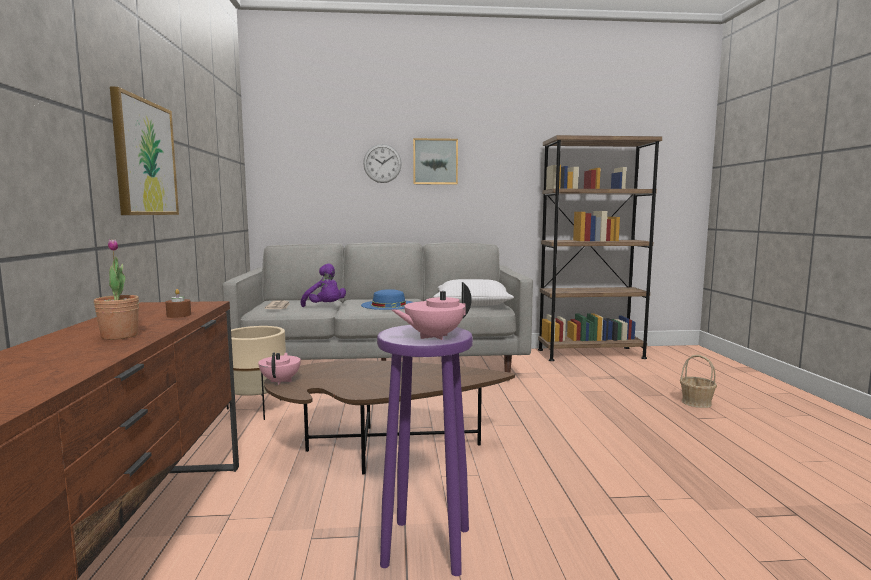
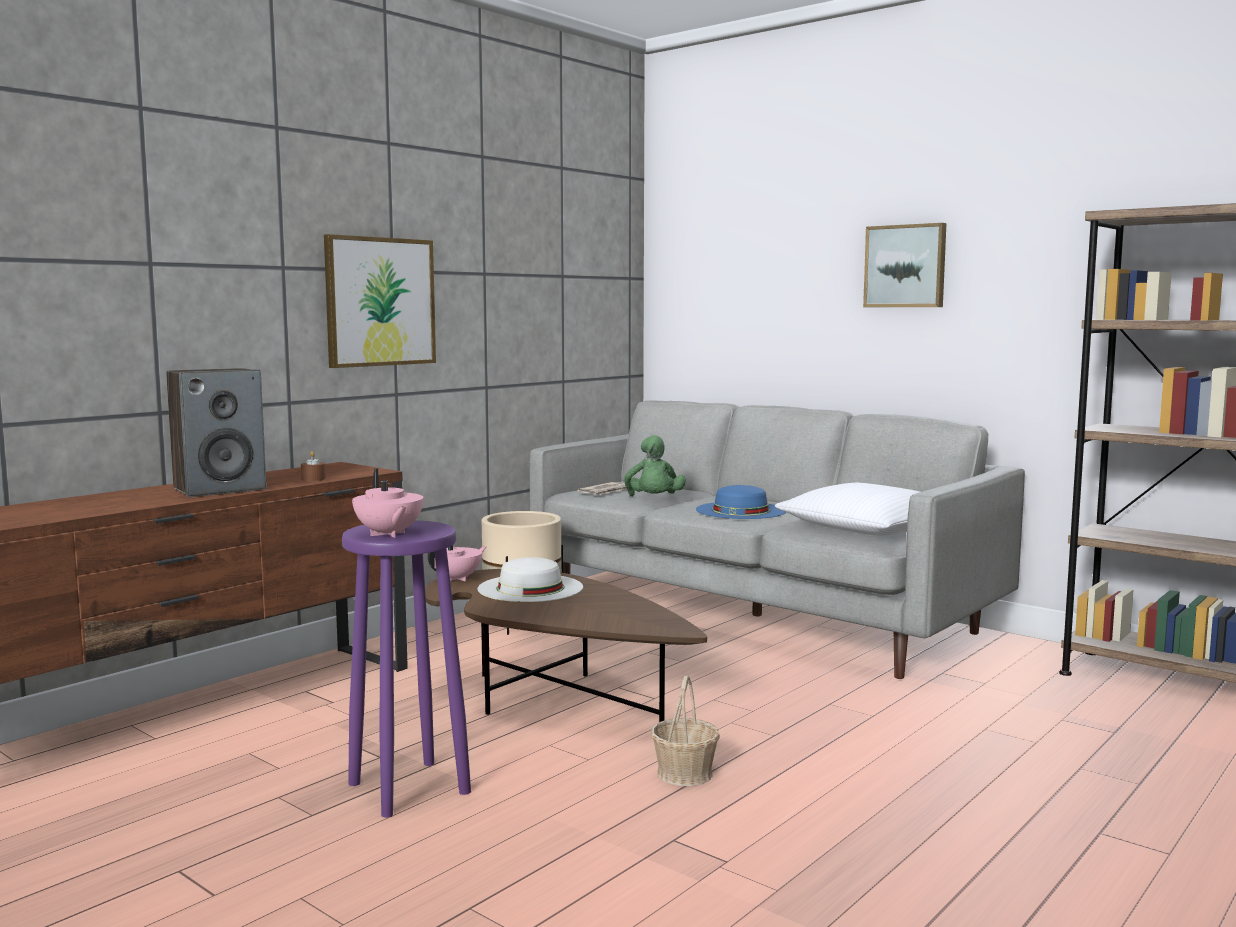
camera: 45 degrees right, 0 degrees up
potted plant [94,239,139,340] -> speaker [166,368,266,497]
purple plush toy [301,263,346,307] -> green plush toy [624,435,686,496]
wall clock [363,144,402,183] -> none
pink teapot [392,282,472,340] -> pink teapot turned 135 degrees counterclockwise [352,469,423,538]
basket [680,355,717,408] -> basket moved to [651,675,720,786]
none -> white hat [478,557,583,602]

